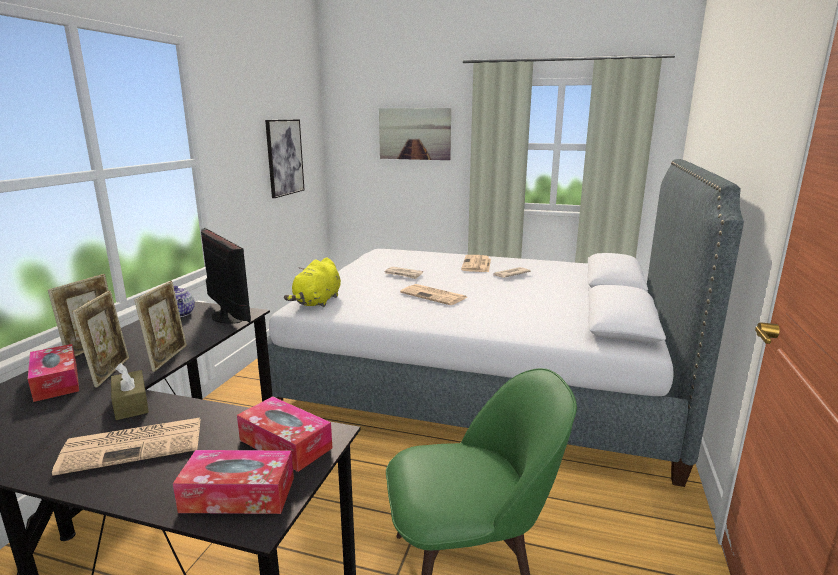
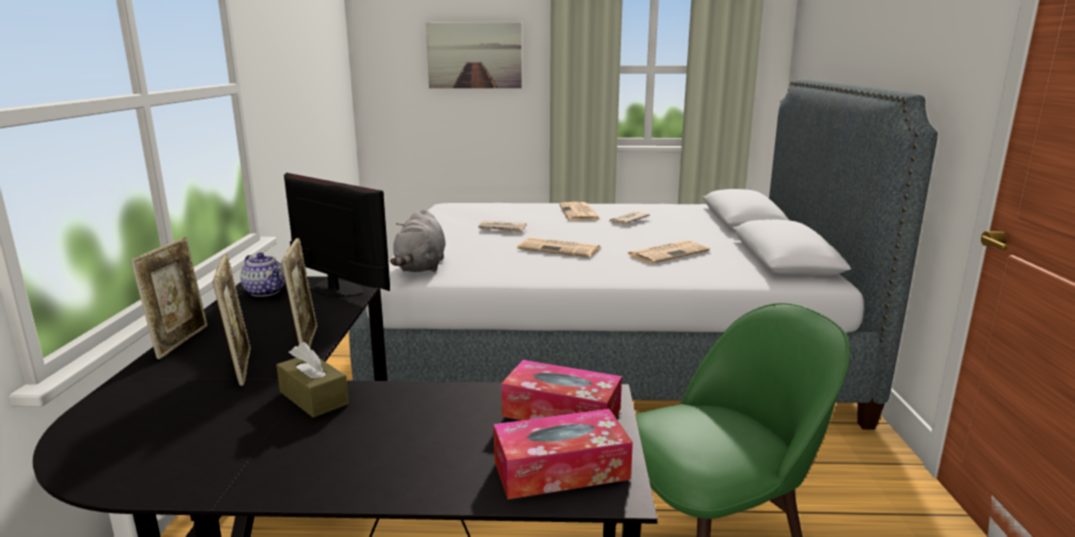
camera: 15 degrees left, 0 degrees up
tissue box [28,344,79,402] -> none
newspaper [52,418,201,476] -> newspaper moved to [626,240,710,264]
picture [265,119,305,198] -> none
yellow plush toy [284,257,341,307] -> grey plush toy [390,209,446,272]

